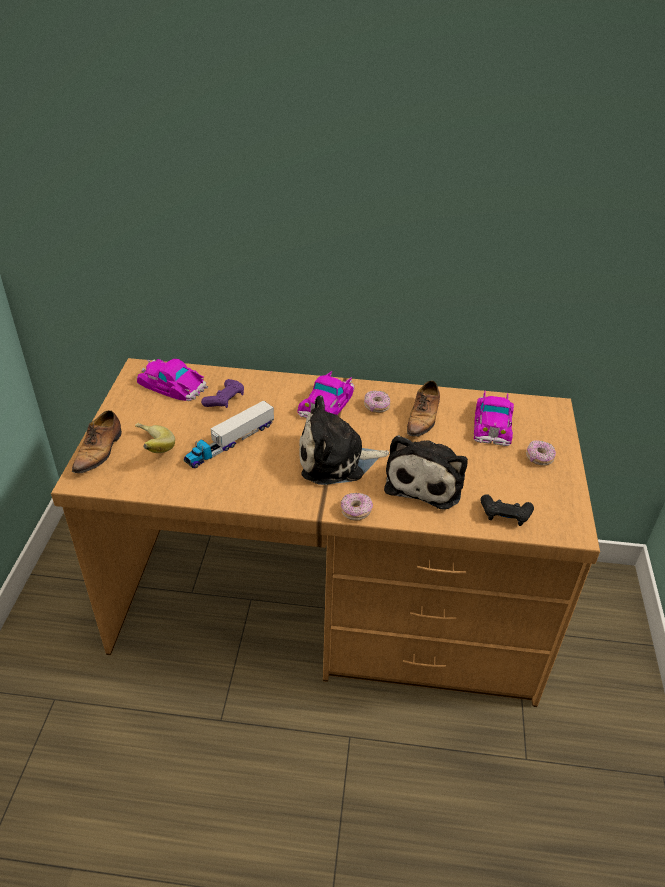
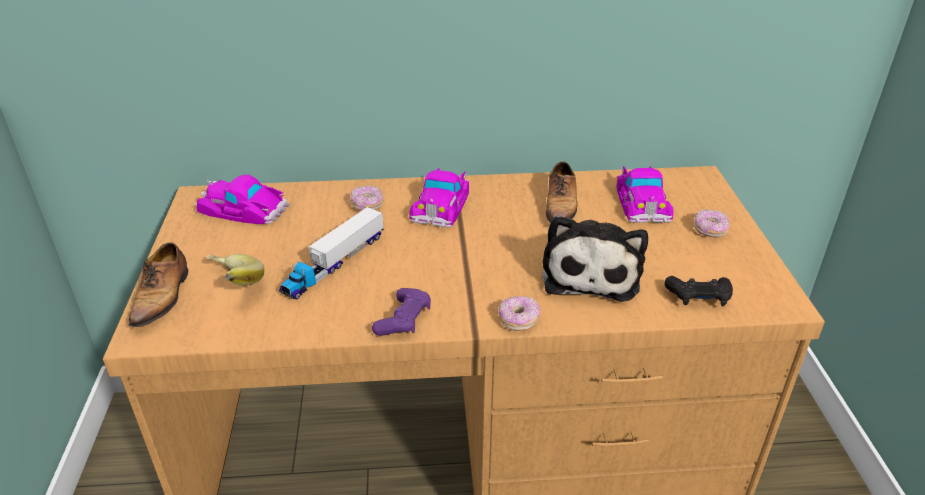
camera: 10 degrees left, 5 degrees down
purple game controller [201,379,244,408] -> purple game controller moved to [372,288,431,336]
plush toy [299,395,389,485] -> none
donut [364,391,390,413] -> donut moved to [351,186,384,211]

